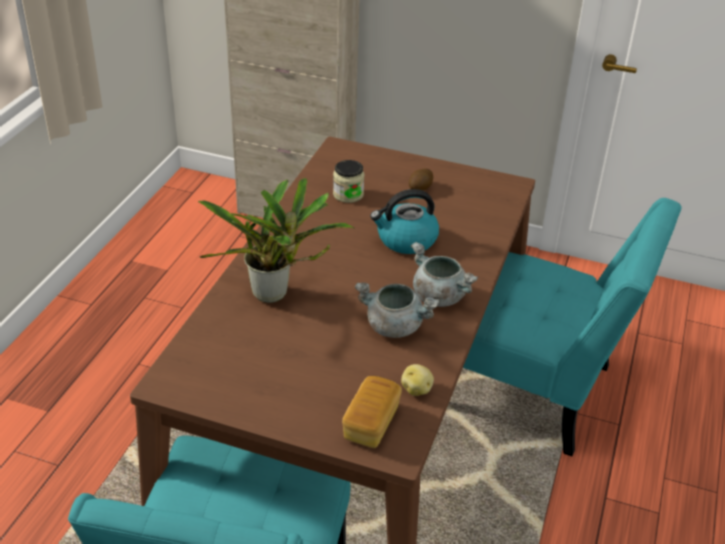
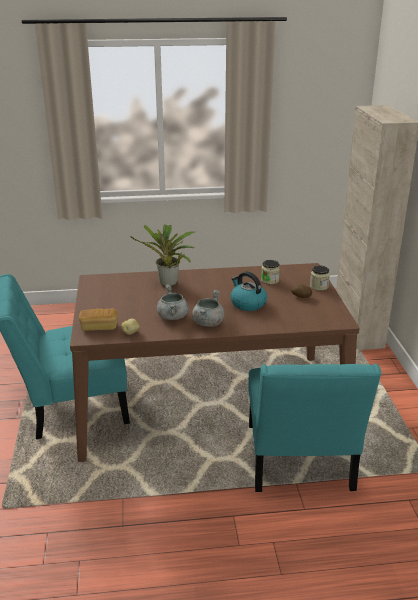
camera: 65 degrees right, 10 degrees down
none -> jar [310,266,330,291]

